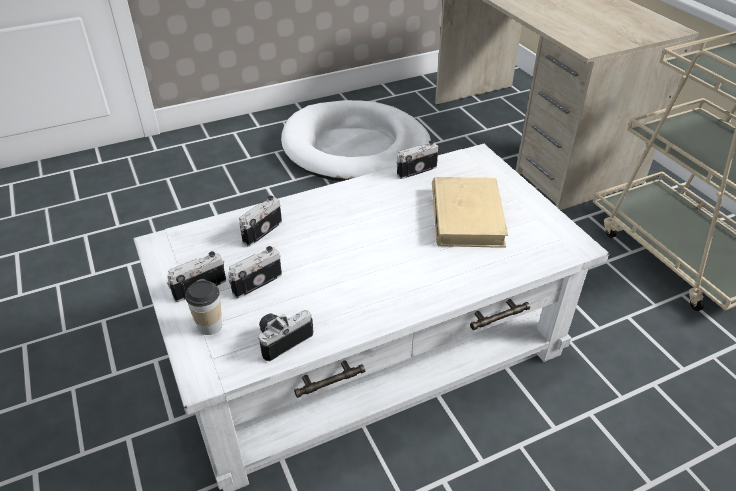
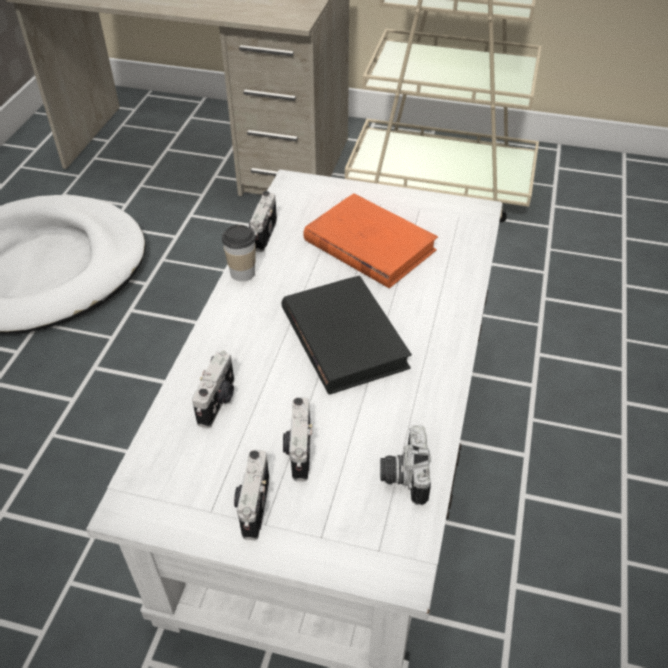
camera: 50 degrees left, 5 degrees up
cup [185,280,222,335] -> cup moved to [222,225,256,281]
camera [239,195,282,246] -> camera turned 150 degrees counterclockwise [192,350,234,428]
beige book [432,177,508,248] -> orange book [303,194,438,288]
none -> black book [281,276,412,395]

